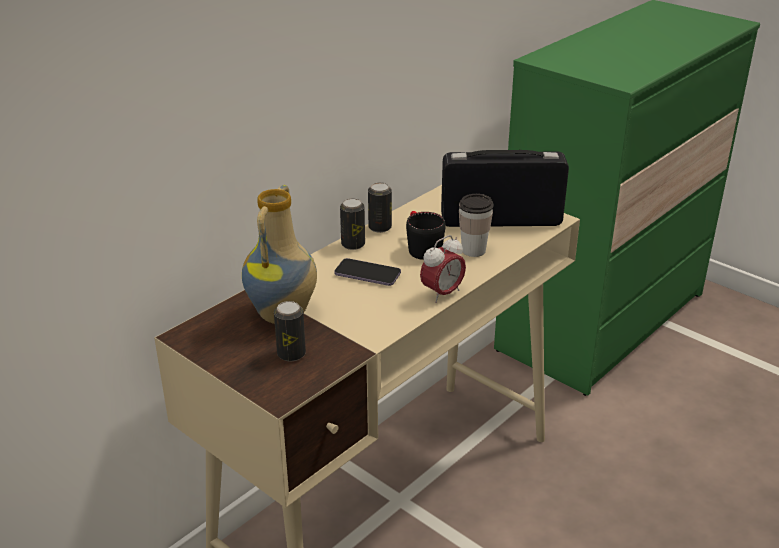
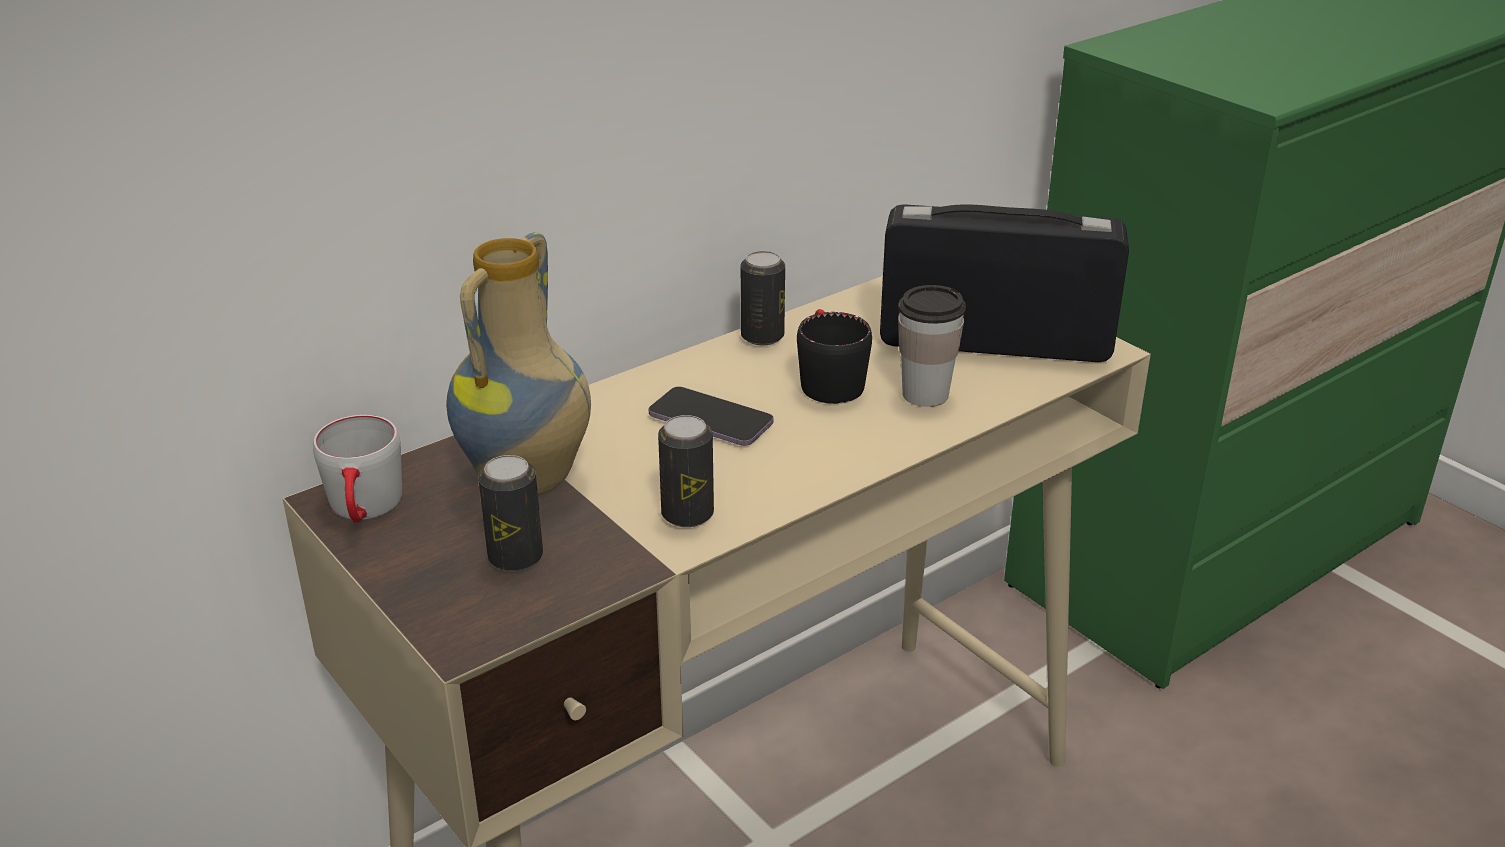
camera: 10 degrees right, 0 degrees up
can [340,198,365,250] -> can moved to [658,415,714,527]
alarm clock [420,235,466,303] -> none
none -> grey mug [313,415,402,523]

